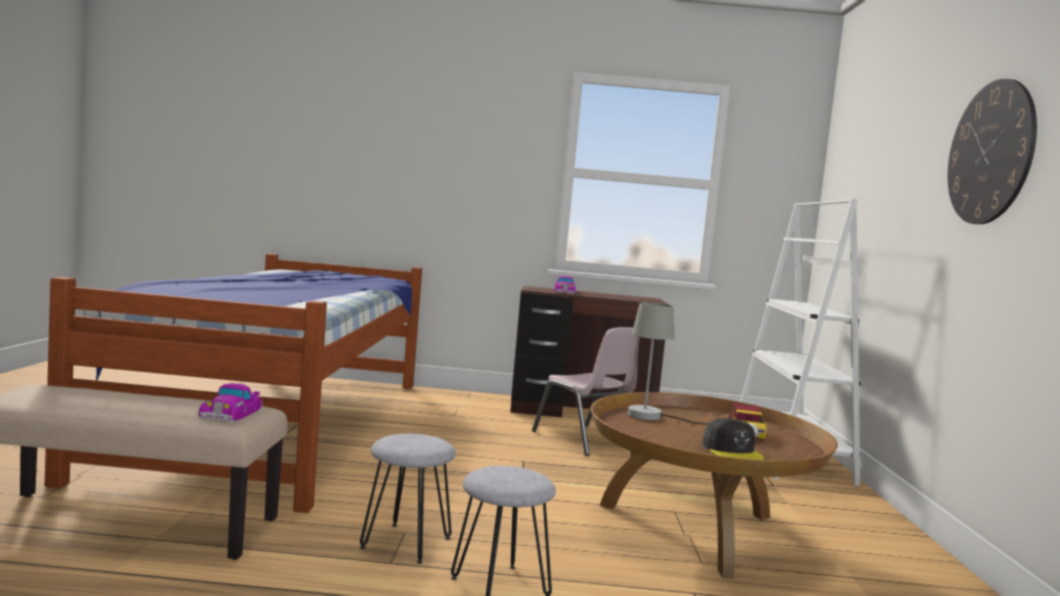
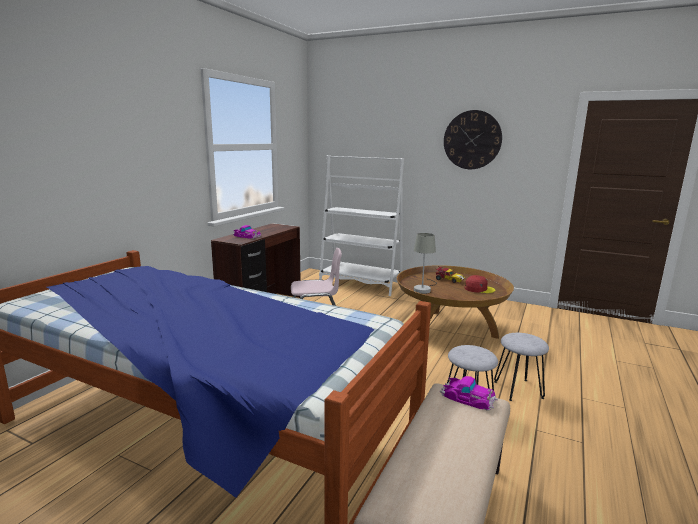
camera: 65 degrees left, 10 degrees up
grey cap [702,418,764,460] -> red cap [465,275,495,293]

